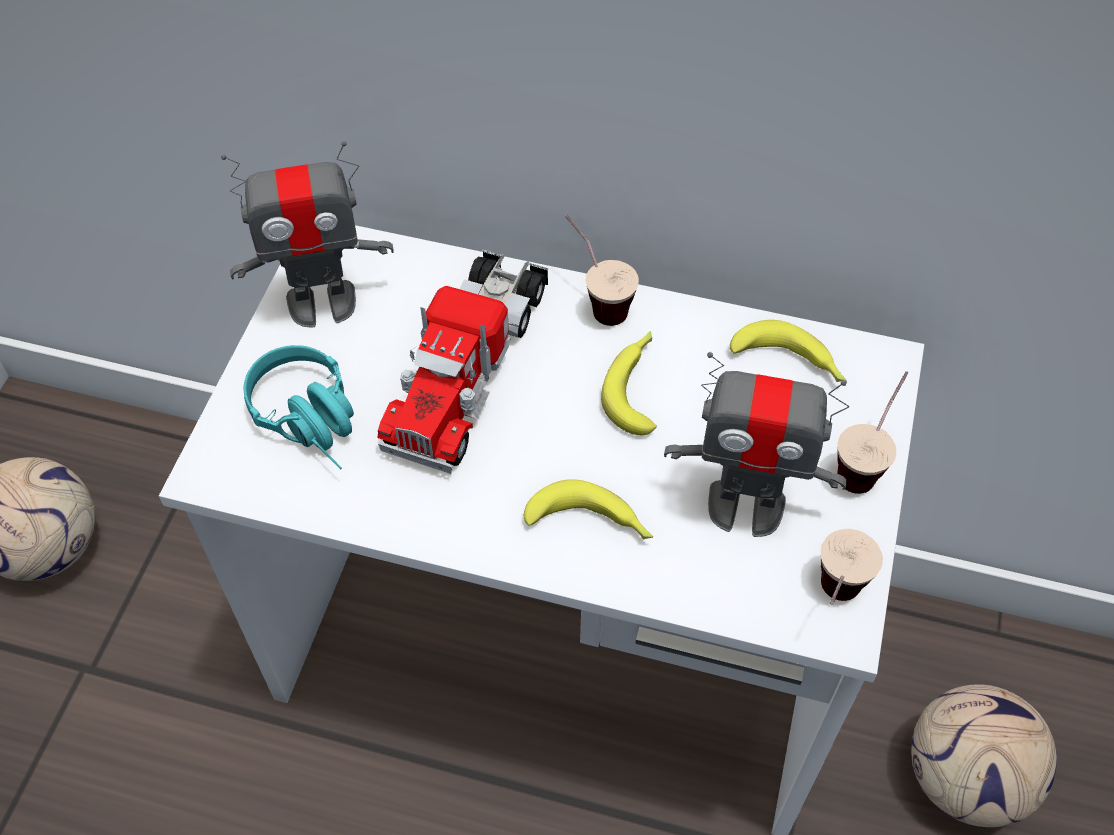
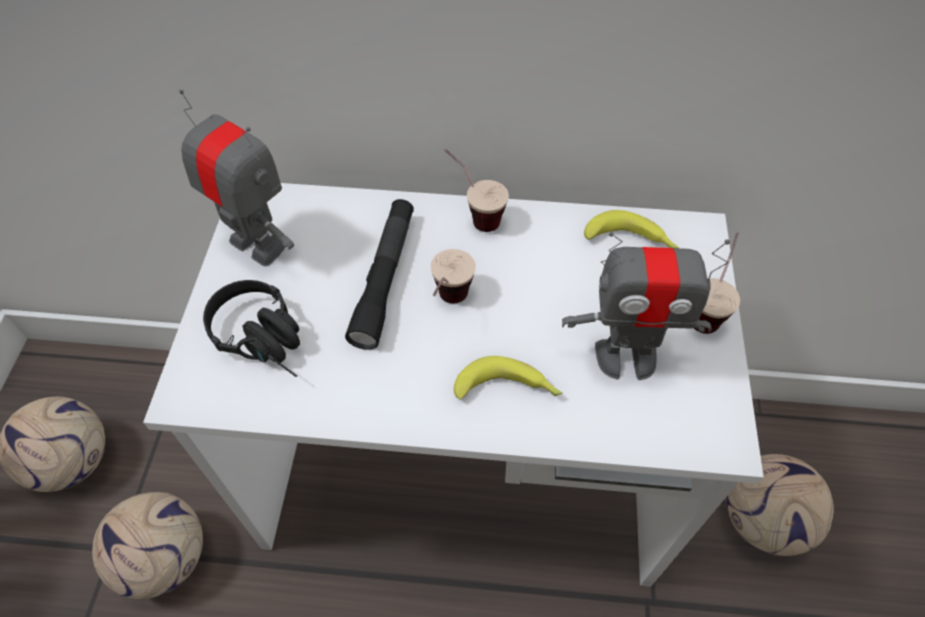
camera: 10 degrees left, 0 degrees up
toy robot [221,141,394,328] -> toy robot turned 120 degrees counterclockwise [179,89,294,266]
turquoise headphones [243,345,354,469] -> black headphones [203,280,300,377]
toy truck [377,249,549,474] -> black flashlight [345,199,414,350]
banana [601,331,657,435] -> none
cup [821,529,883,604] -> cup moved to [431,249,476,303]
none -> football [92,492,203,599]

